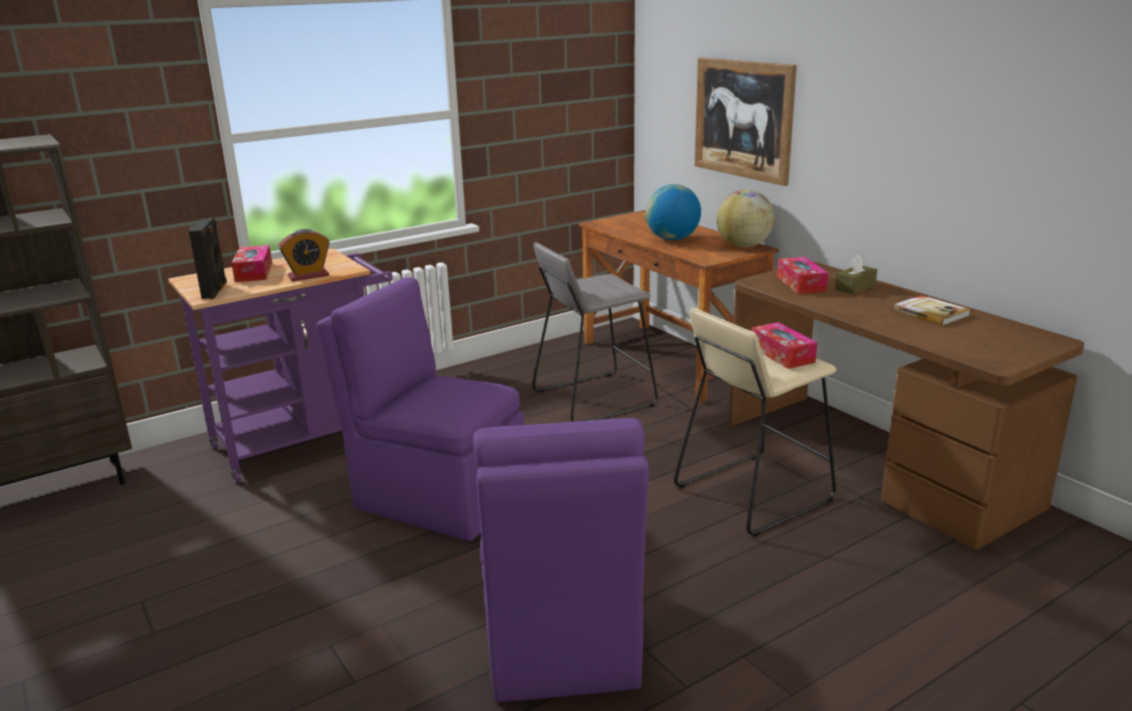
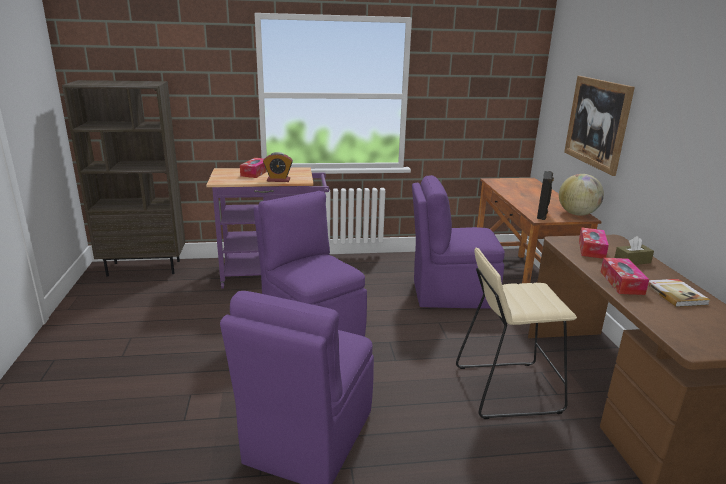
camera: 25 degrees right, 0 degrees up
black speaker [189,218,227,299] -> black speaker moved to [537,171,554,220]
grey stool [532,243,658,422] -> purple chair [412,175,505,309]
globe [645,184,701,240] -> none
tissue box [751,322,817,369] -> tissue box moved to [601,258,649,295]

